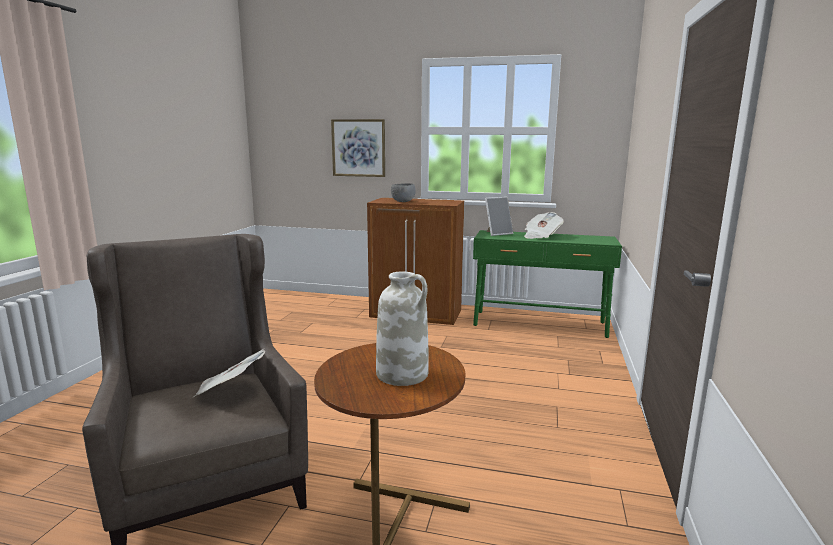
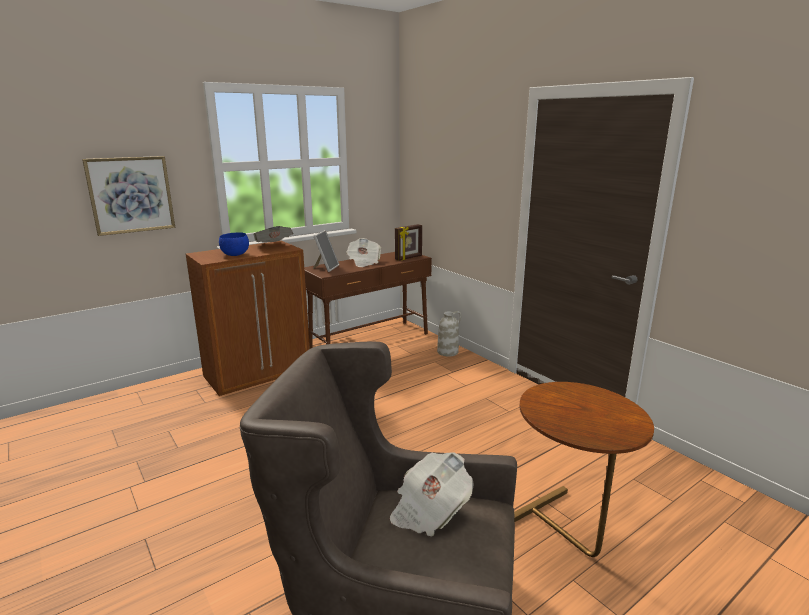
camera: 50 degrees left, 5 degrees up
white vase [376,271,429,386] -> white vase moved to [437,311,461,357]
grey bowl [391,183,416,202] -> blue bowl [219,232,249,256]
green console table [473,230,622,338] -> brown console table [304,252,432,349]
none -> newspaper [253,226,294,242]
none -> picture frame [395,224,422,261]

